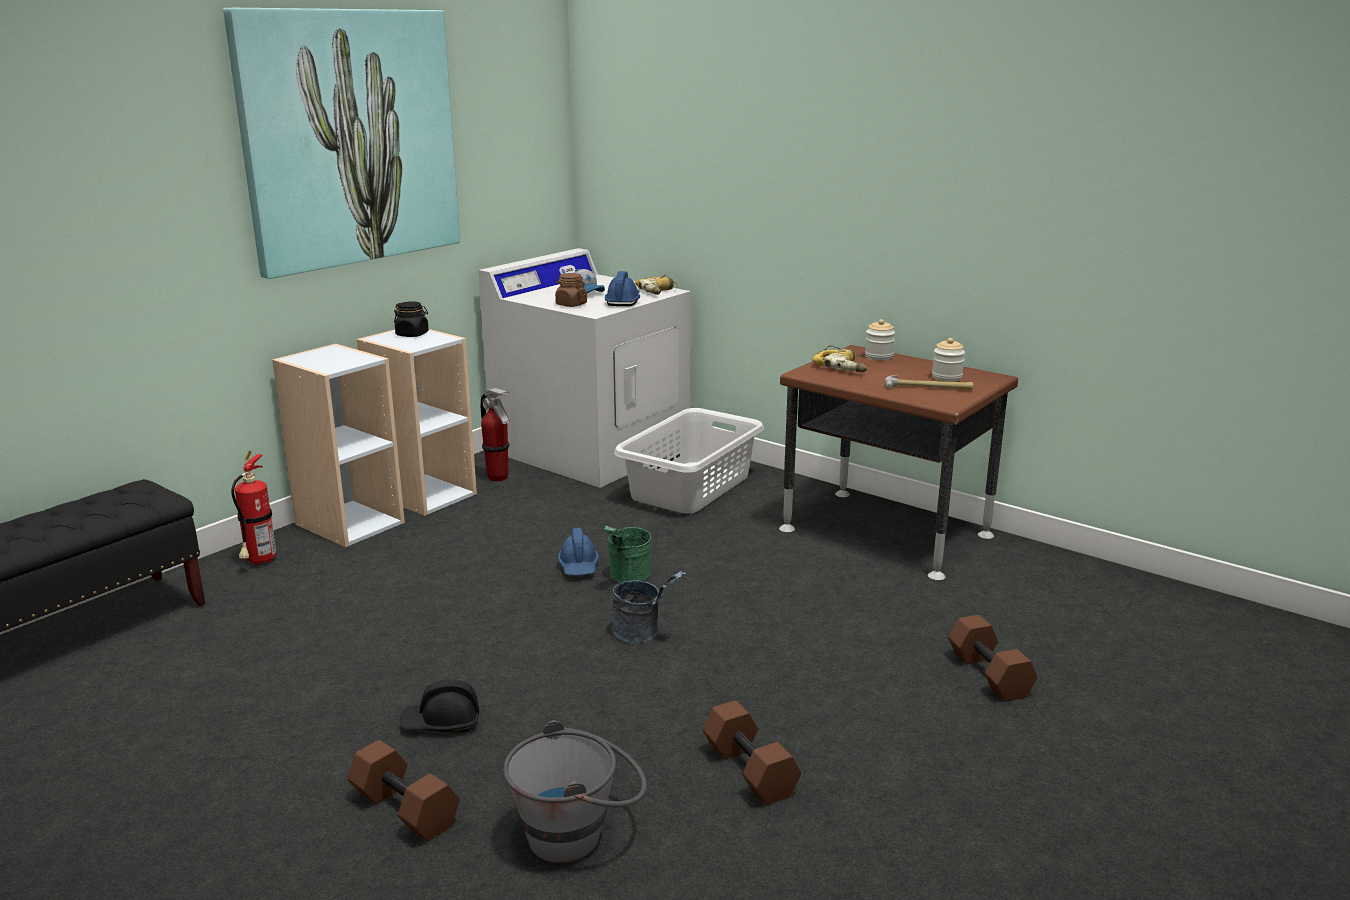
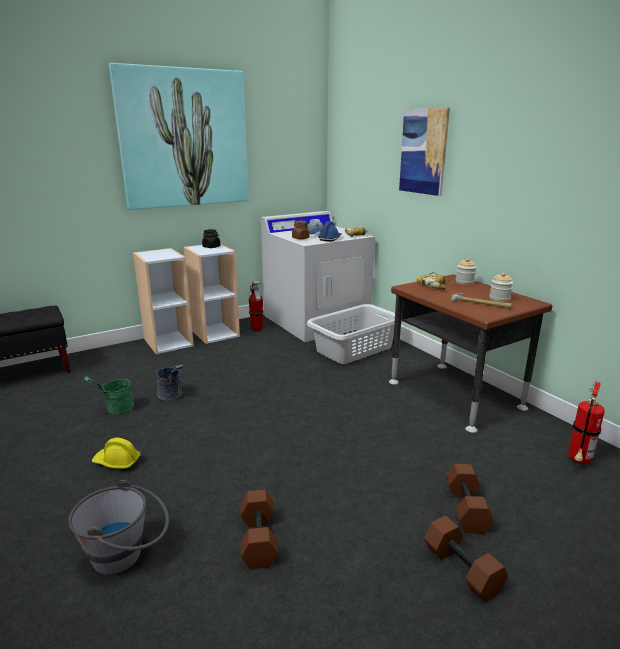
camera: 20 degrees right, 0 degrees up
fire extinguisher [231,451,276,565] -> fire extinguisher moved to [568,381,605,465]
brown dumbbell [347,740,460,842] -> brown dumbbell moved to [424,516,508,603]
black hard hat [400,679,479,733] -> yellow hard hat [92,438,140,471]
blue hard hat [558,528,599,576] -> none
green bucket [604,526,651,582] -> green bucket moved to [84,376,134,414]
grey bucket [612,571,686,644] -> grey bucket moved to [156,365,184,400]
none -> picture [399,108,450,196]

